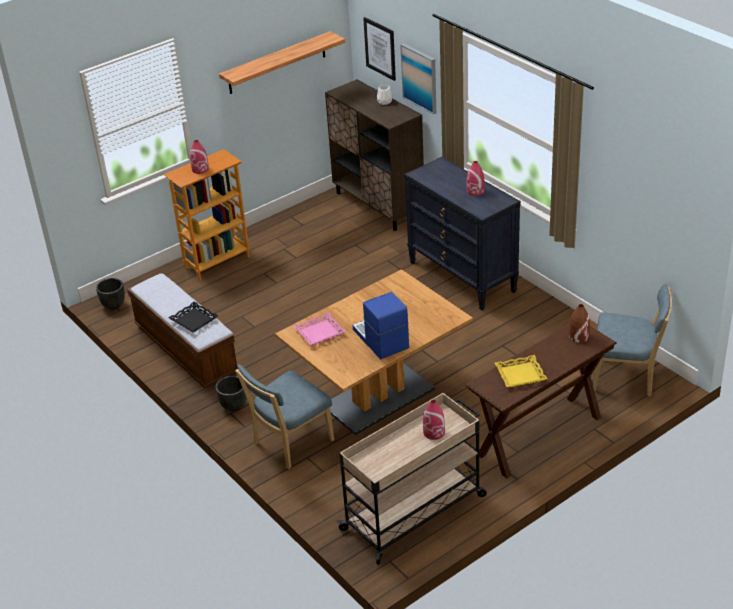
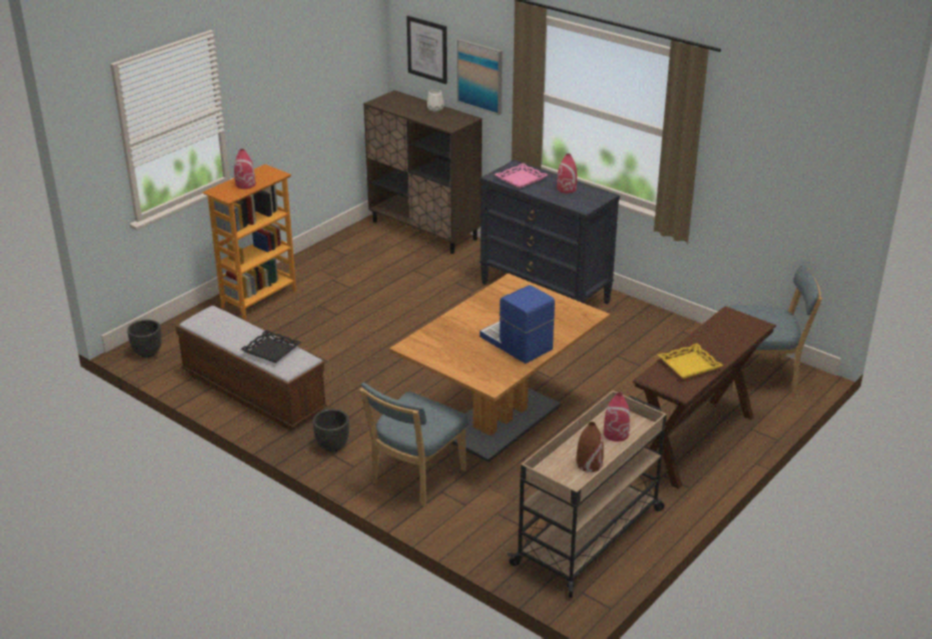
camera: 15 degrees left, 5 degrees down
shelf [219,31,345,94] -> none
pink tray [294,313,346,346] -> pink tray moved to [494,163,548,188]
brown vase [569,304,590,342] -> brown vase moved to [576,422,604,472]

